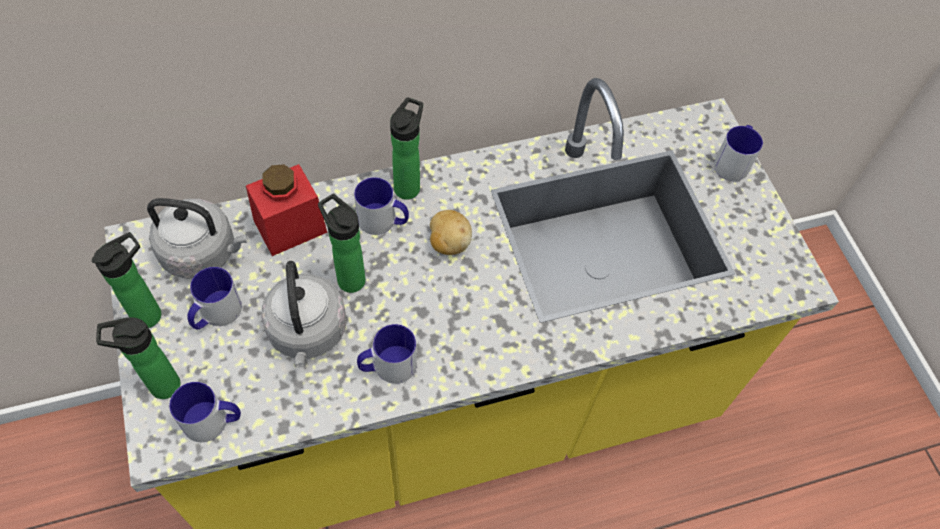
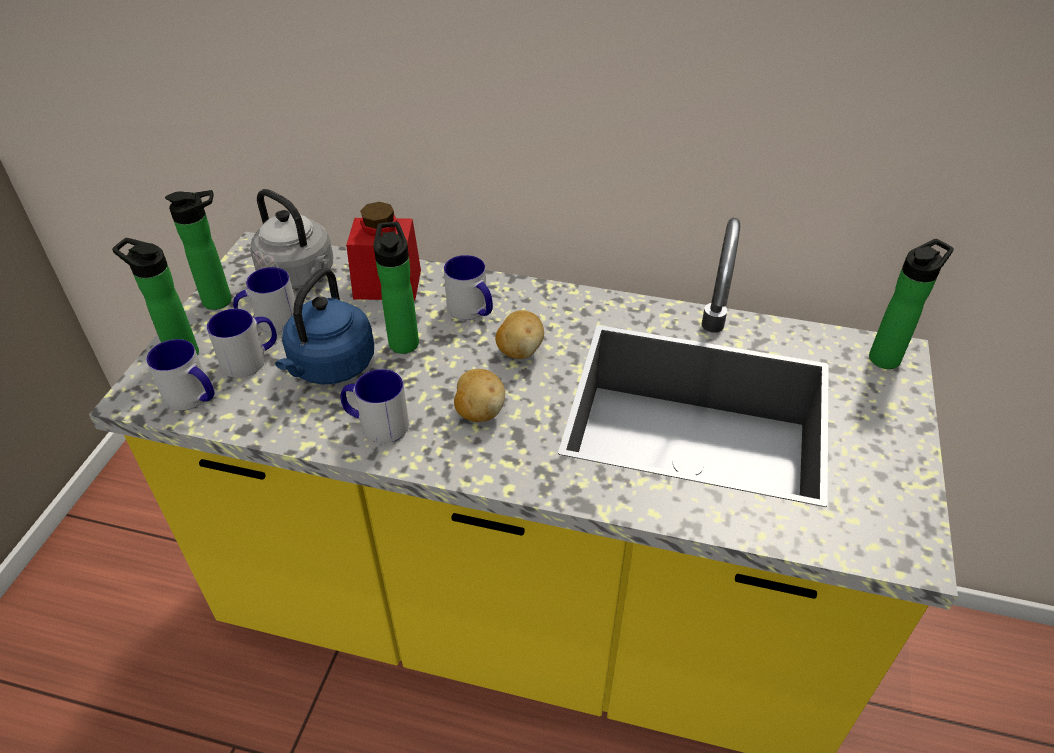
camera: 35 degrees right, 15 degrees down
grey kettle [261,261,346,368] -> blue kettle [275,268,374,385]
bottle [390,97,423,200] -> bottle moved to [869,239,954,369]
mug [714,125,763,181] -> mug moved to [207,309,277,378]
none -> potato [454,369,505,422]

